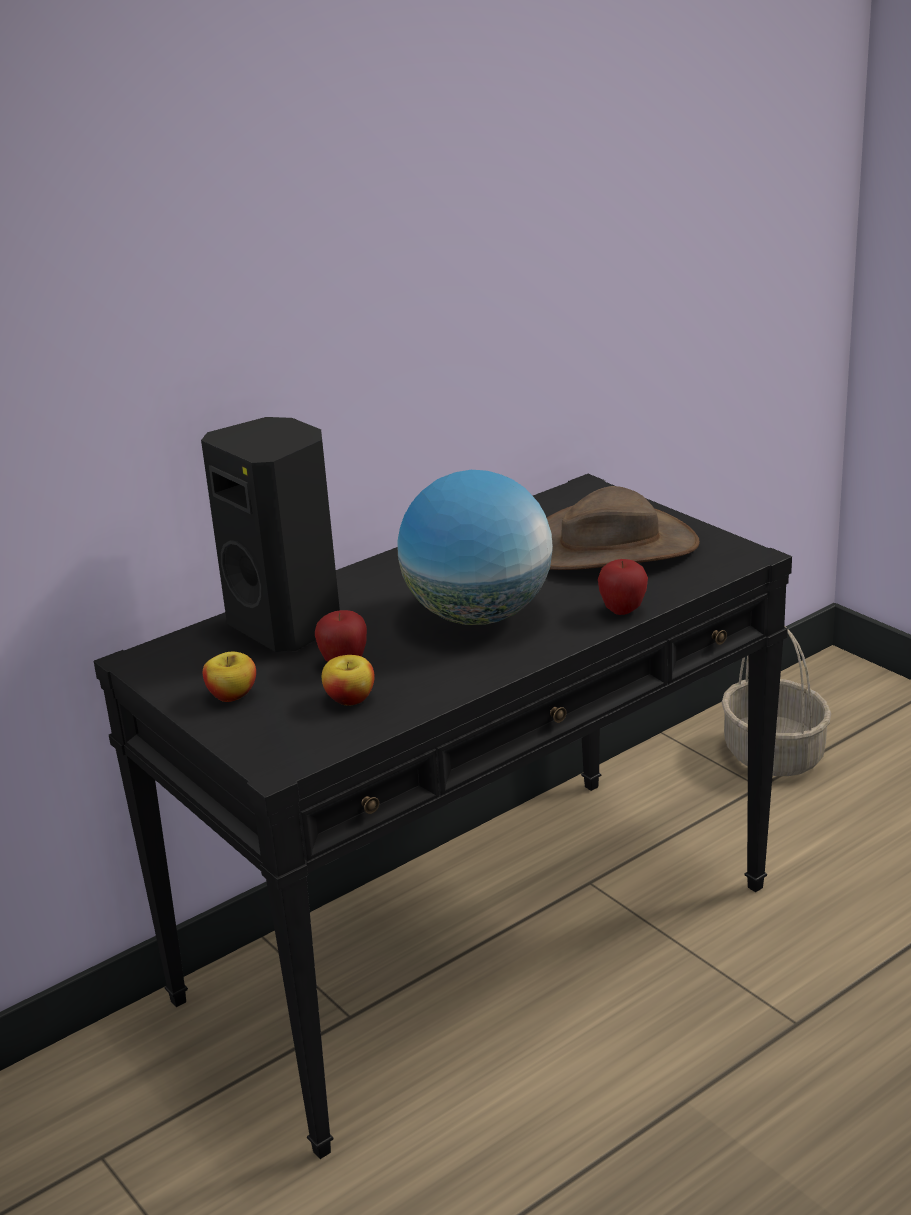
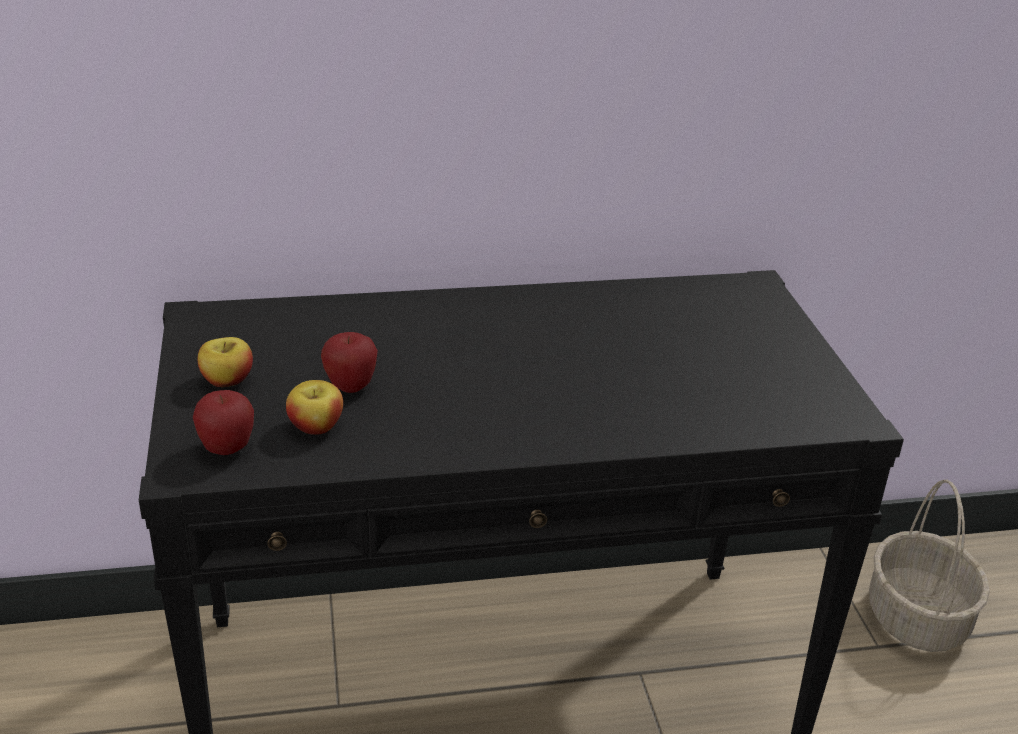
camera: 25 degrees right, 5 degrees up
black speaker [201,417,340,652] -> none
globe [397,470,553,625] -> none
brown hat [547,486,700,570] -> none
apple [598,559,648,615] -> apple moved to [193,390,254,455]

